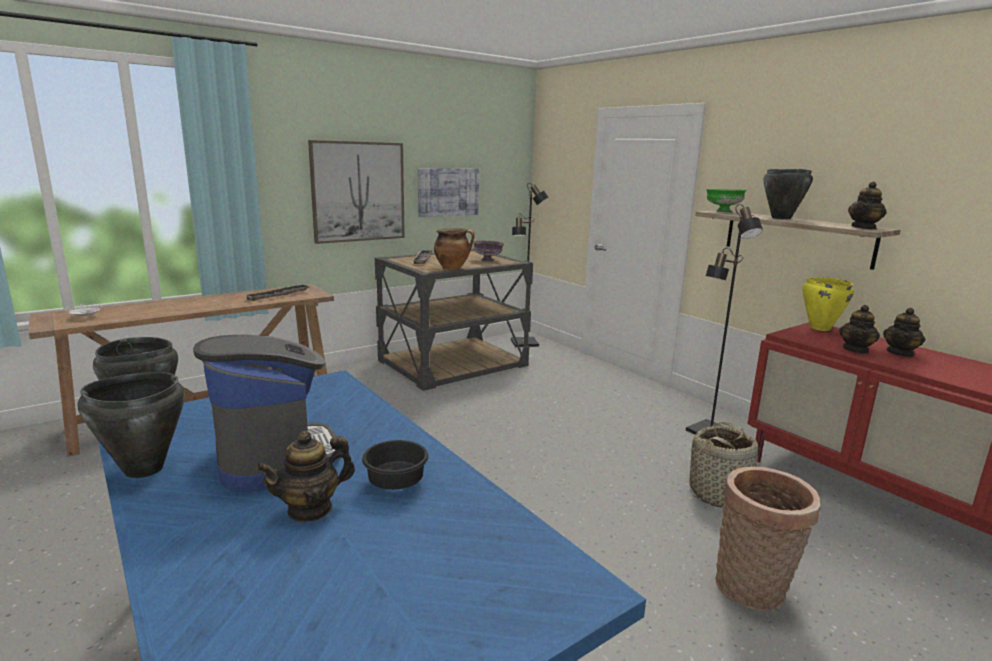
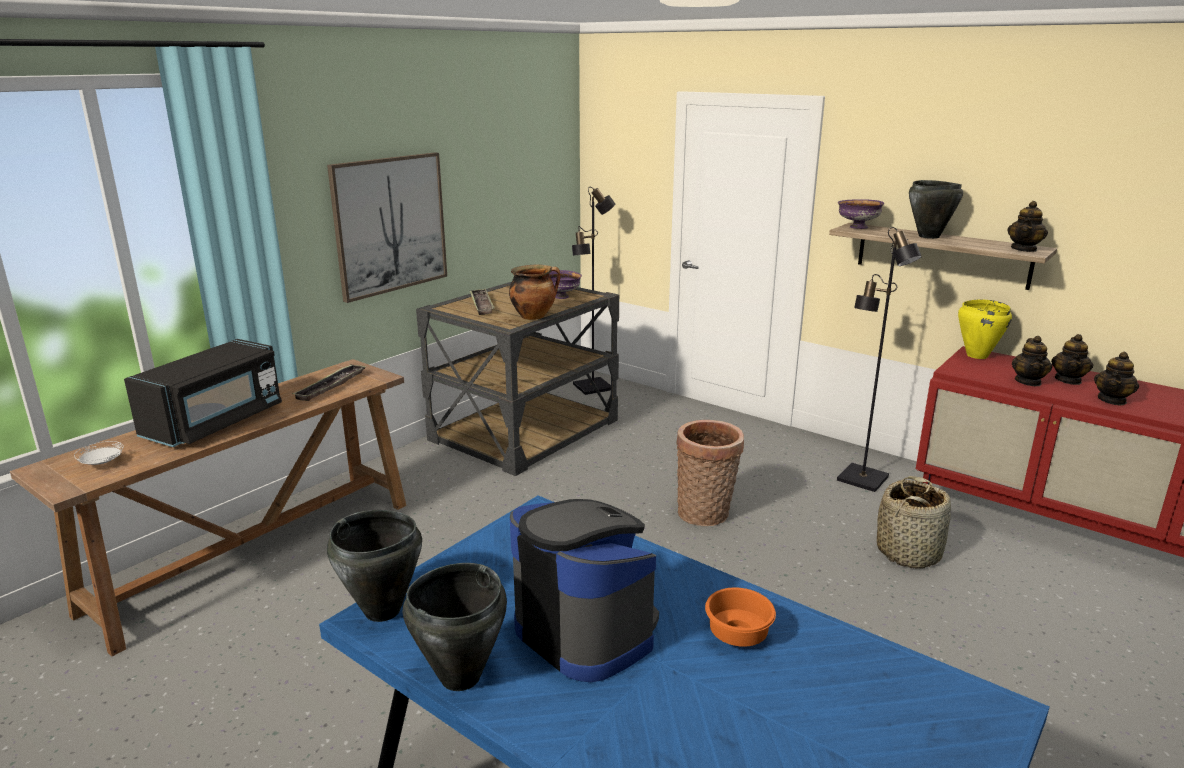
camera: 15 degrees left, 5 degrees up
teapot [256,431,355,523] -> teapot moved to [1094,352,1139,406]
black bowl [362,440,428,490] -> orange bowl [705,588,776,647]
picture [418,168,479,217] -> none
green bowl [706,189,747,212] -> purple bowl [838,199,884,229]
basket [716,466,820,611] -> basket moved to [677,420,744,526]
none -> black microwave [124,339,282,447]

